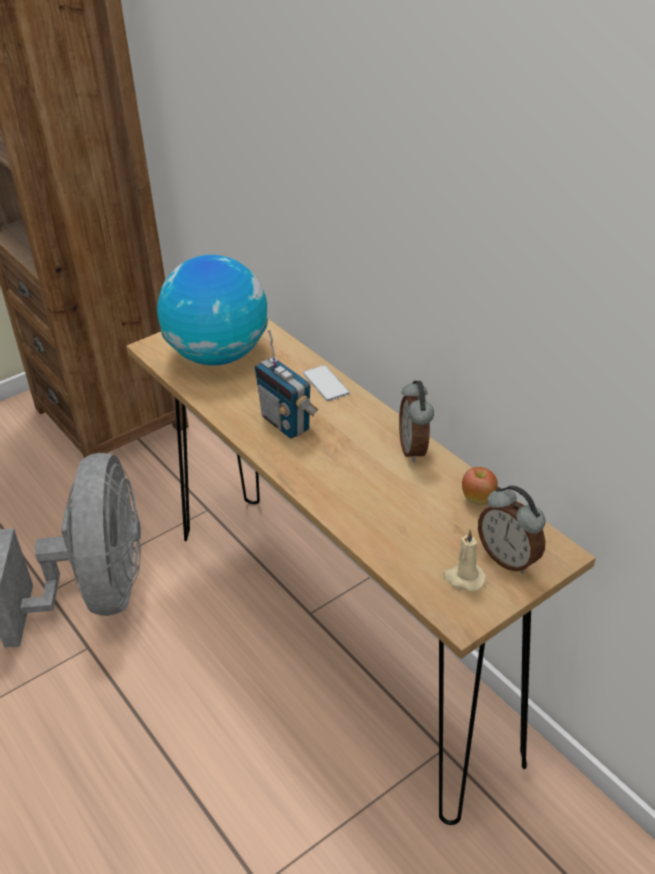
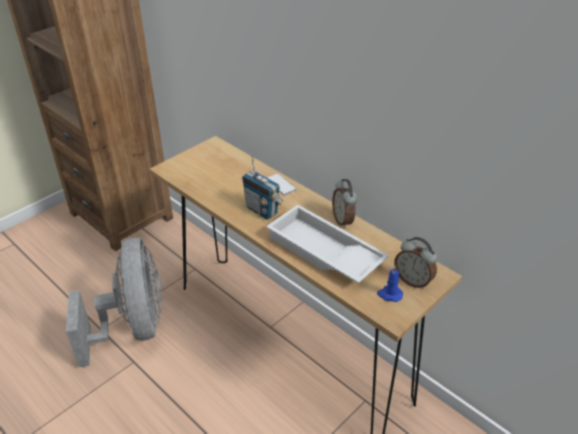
camera: 10 degrees left, 0 degrees up
globe [157,255,268,365] -> none
beige candle [443,530,486,592] -> blue candle [377,265,403,302]
apple [462,467,498,505] -> none
none -> white tray [266,205,389,283]

